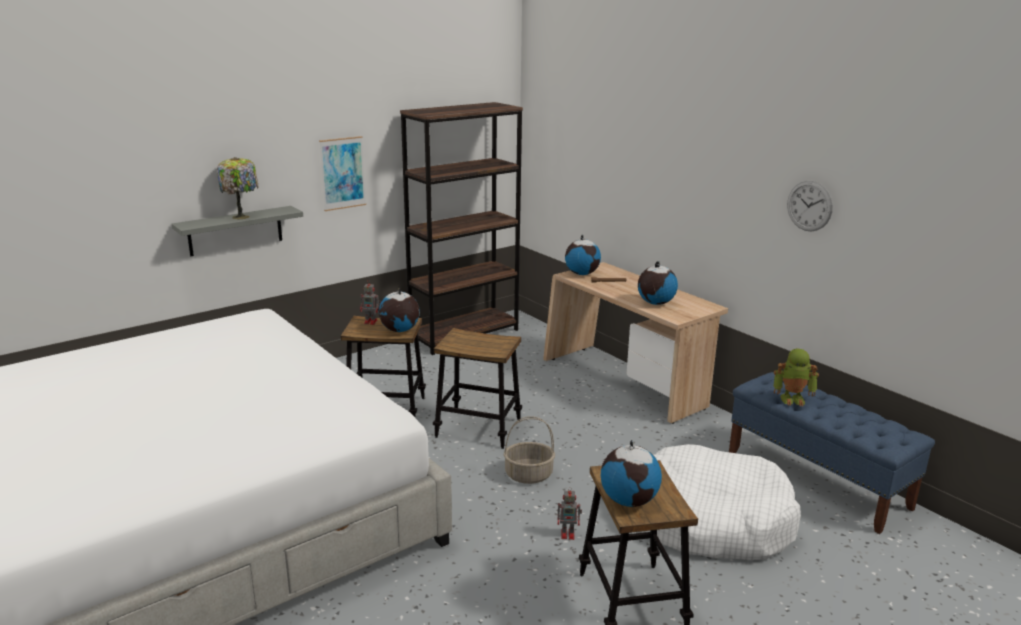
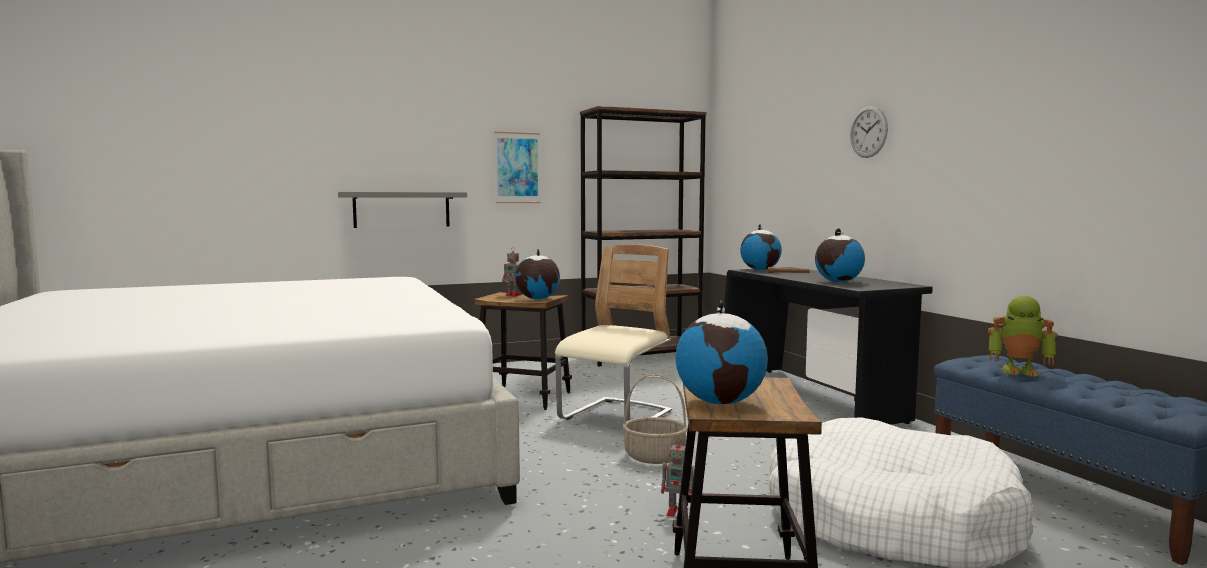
camera: 15 degrees right, 15 degrees down
table lamp [217,157,259,220] -> none
stool [433,328,522,449] -> beige chair [555,244,672,421]
beige desk [543,262,728,424] -> black desk [724,267,933,425]
wall clock [787,181,833,231] -> wall clock moved to [850,106,888,158]

